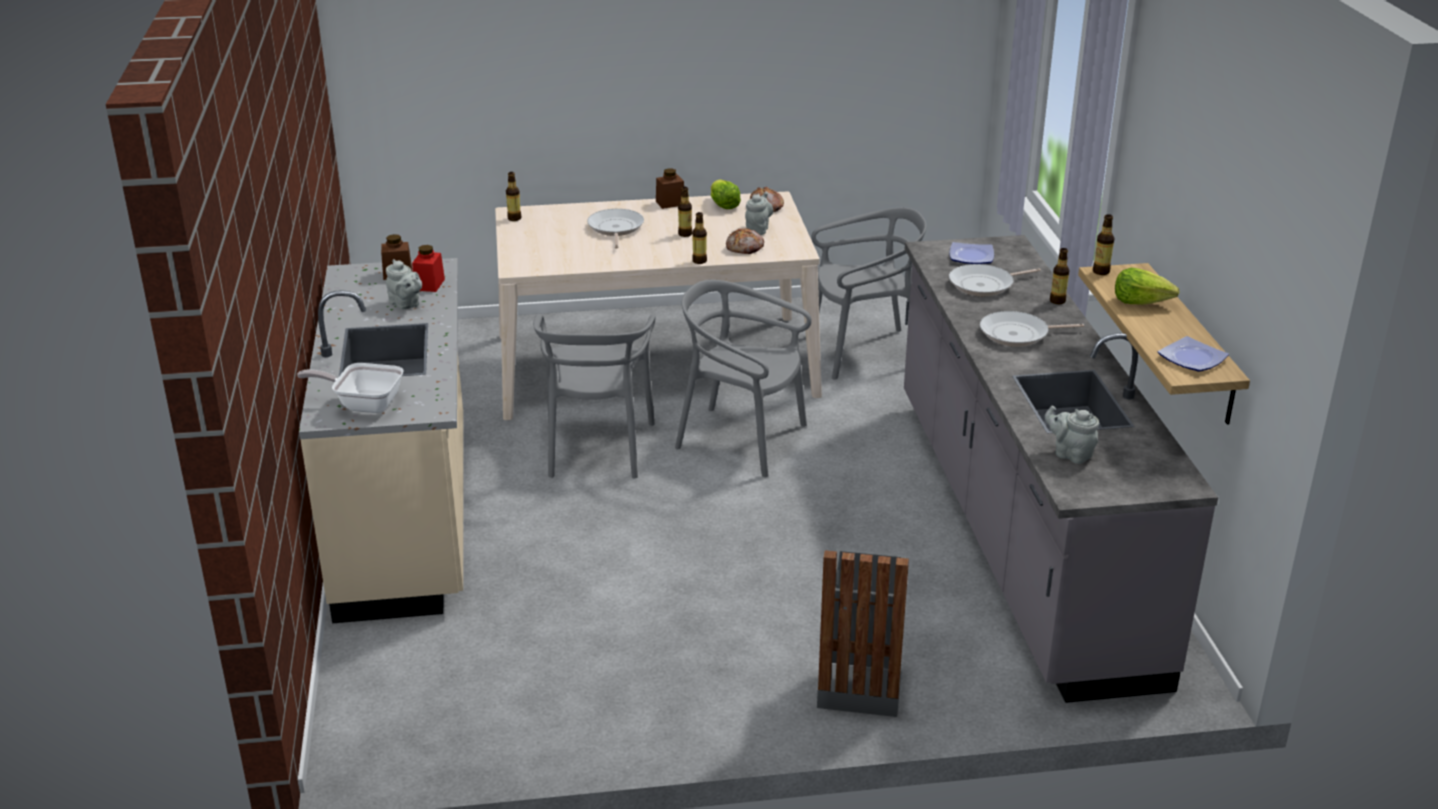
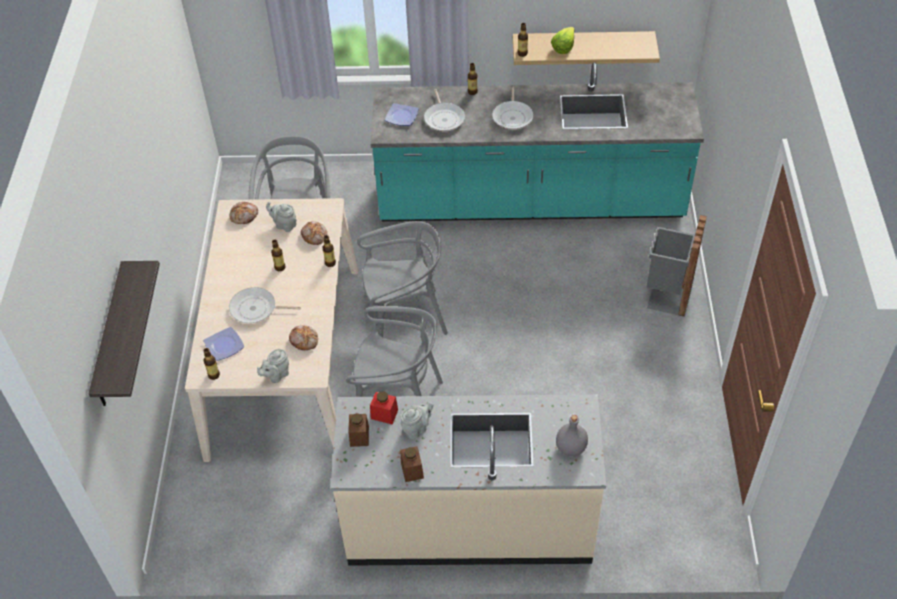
camera: 80 degrees left, 20 degrees up
frying pan [297,363,404,413] -> grey bottle [556,415,588,456]
brown jar [656,169,684,209] -> brown jar moved to [400,446,424,482]
grey chair [675,280,812,477] -> grey chair turned 135 degrees counterclockwise [357,221,448,337]
lettuce [711,179,741,209] -> none
grey counter [904,235,1218,703] -> turquoise counter [370,62,704,221]
grey teapot [1045,406,1099,464] -> grey teapot moved to [257,349,289,383]
plate [1158,336,1229,372] -> plate moved to [203,327,244,361]
none -> shelf [89,261,160,406]
none -> bread [289,325,318,350]

